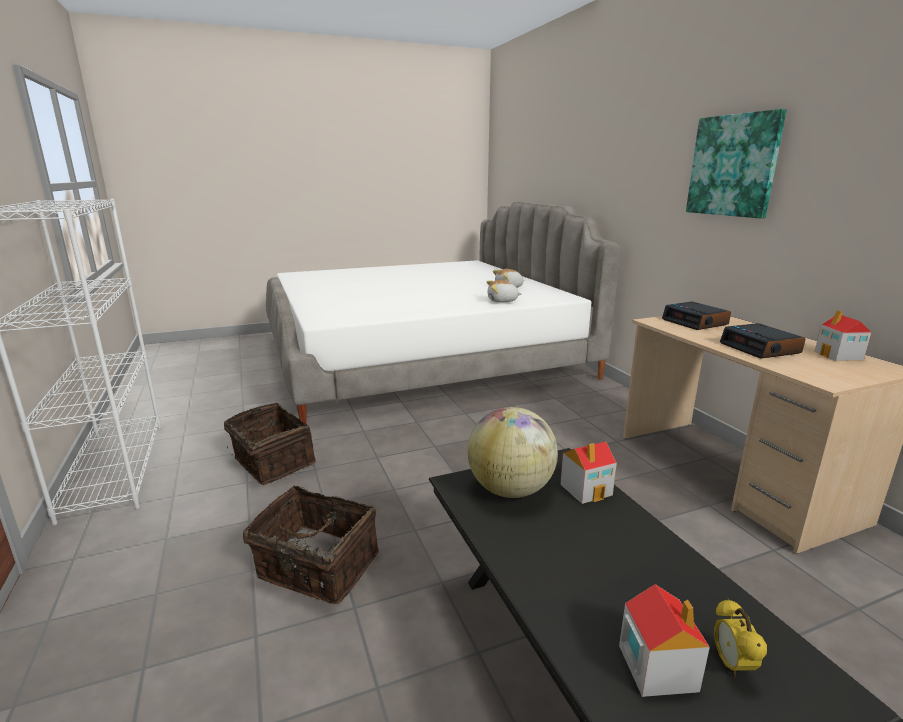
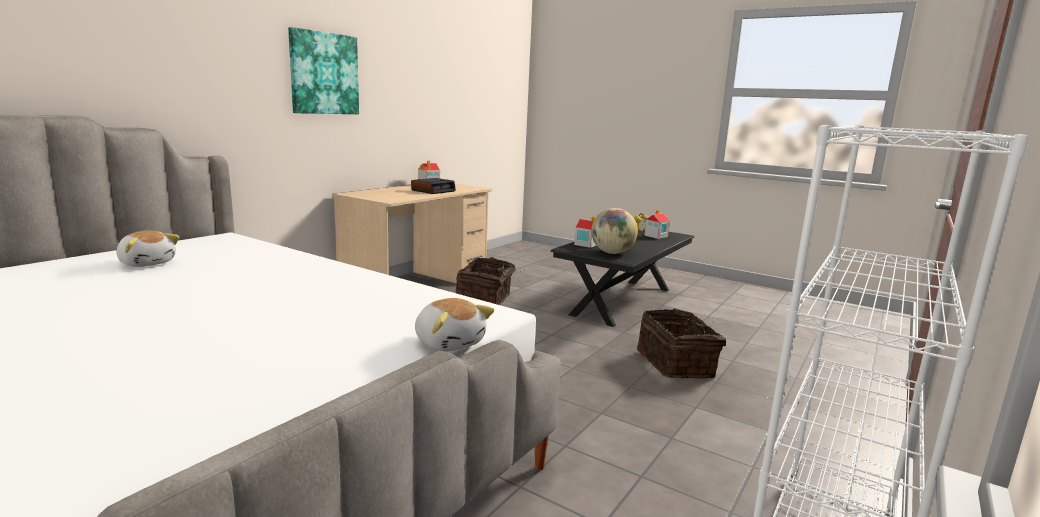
camera: 125 degrees left, 5 degrees down
basket [224,403,316,485] -> basket moved to [456,257,525,305]
plush toy [487,280,522,303] -> plush toy moved to [415,298,494,351]
alarm clock [662,302,731,330] -> none

